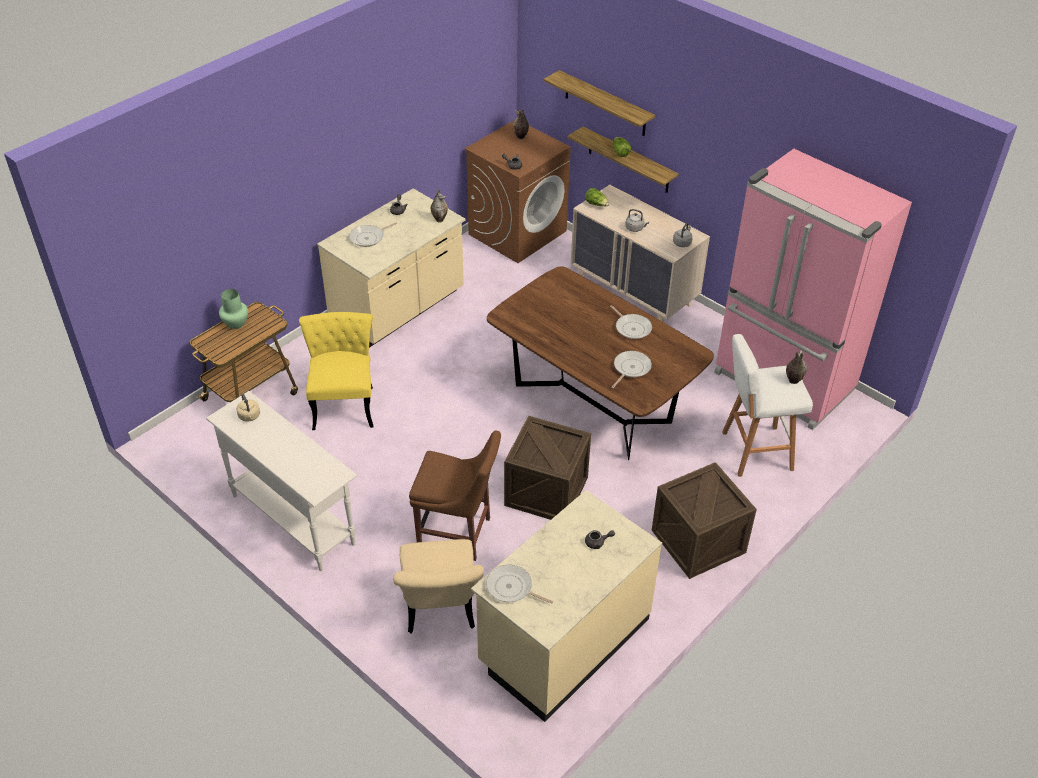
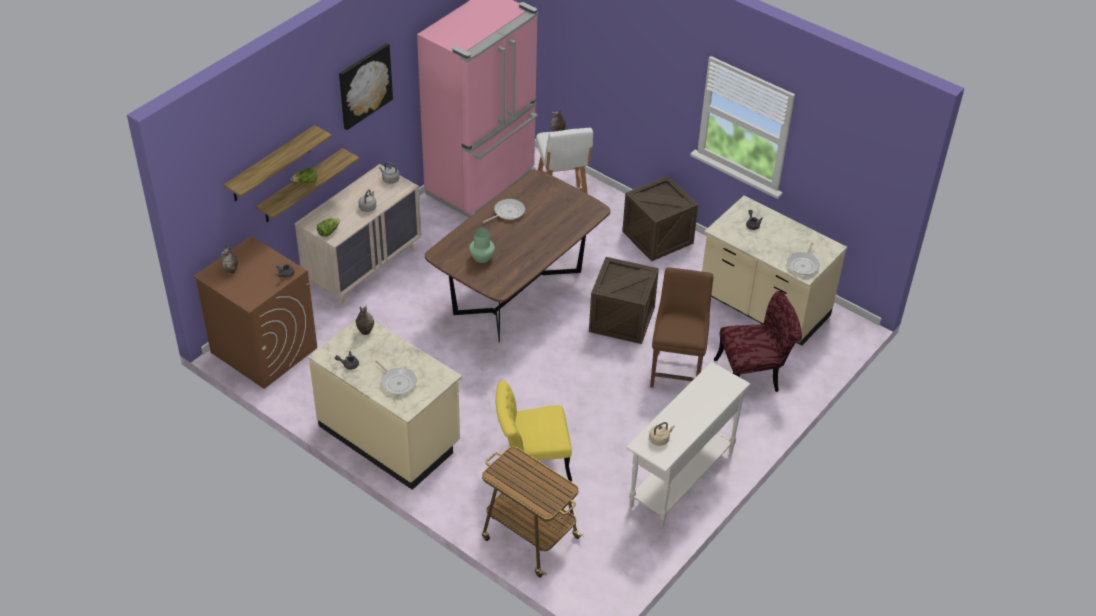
camera: 95 degrees left, 0 degrees up
green vase [219,289,248,329] -> green vase moved to [469,228,495,263]
beige chair [393,539,484,633] -> red chair [714,291,802,392]
frying pan [611,351,652,388] -> none
none -> picture [339,43,393,130]

